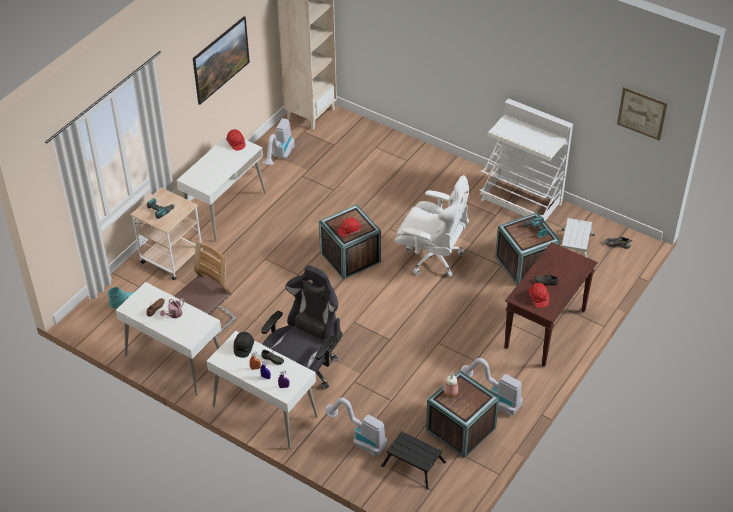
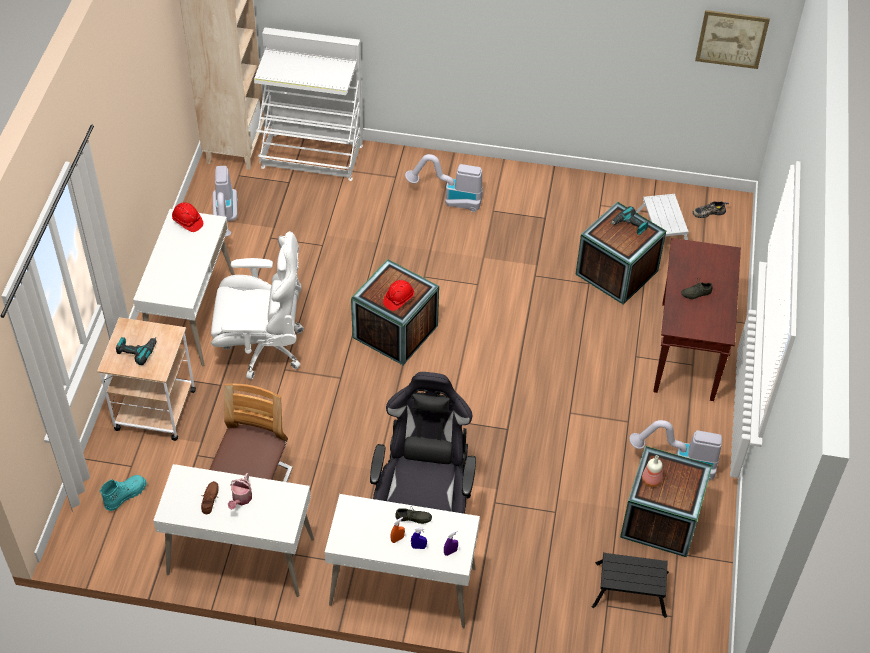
camera: 25 degrees left, 5 degrees up
picture [193,16,250,105] -> none
black hard hat [234,332,254,358] -> none
vacuum cleaner [326,398,387,457] -> vacuum cleaner moved to [405,154,483,212]
white office chair [394,175,469,277] -> white office chair moved to [211,231,304,380]
white shoe rack [479,99,573,221] -> white shoe rack moved to [254,27,363,181]
red hard hat [528,283,549,308] -> none

